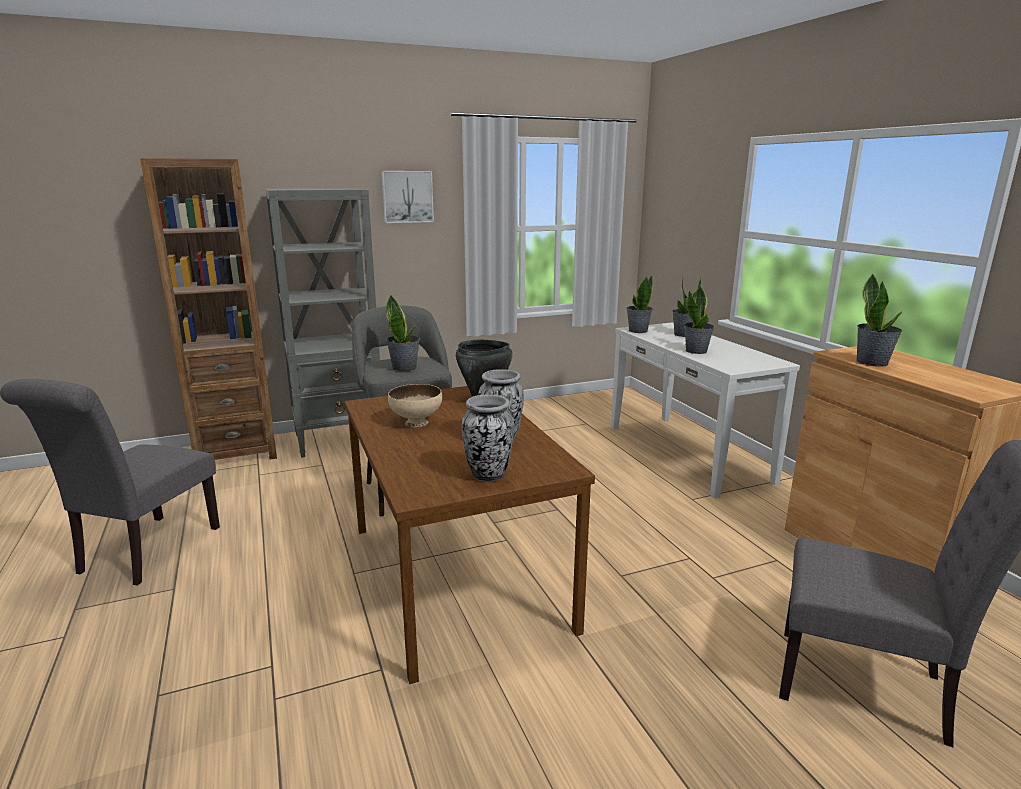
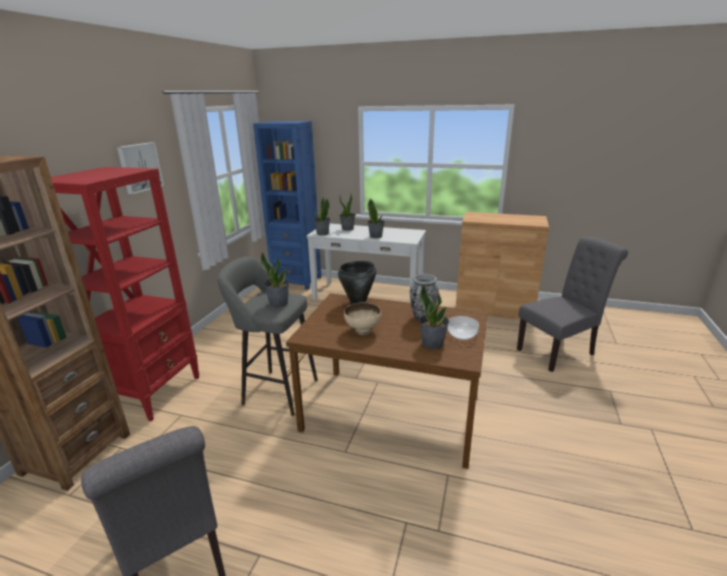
camera: 50 degrees left, 5 degrees up
grey bookcase [265,188,380,458] -> red bookcase [51,167,200,421]
vase [462,394,514,482] -> bowl [447,316,479,340]
potted plant [856,273,902,367] -> potted plant moved to [419,284,449,349]
none -> blue bookcase [253,121,322,290]

